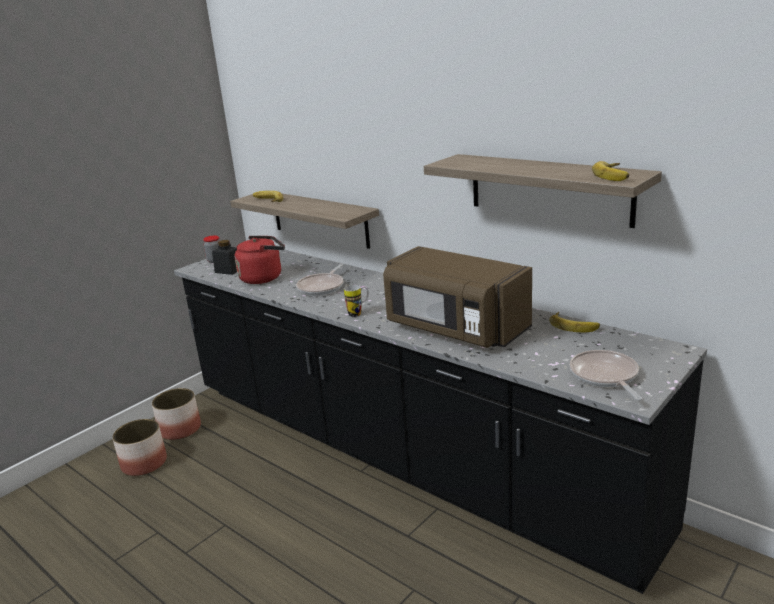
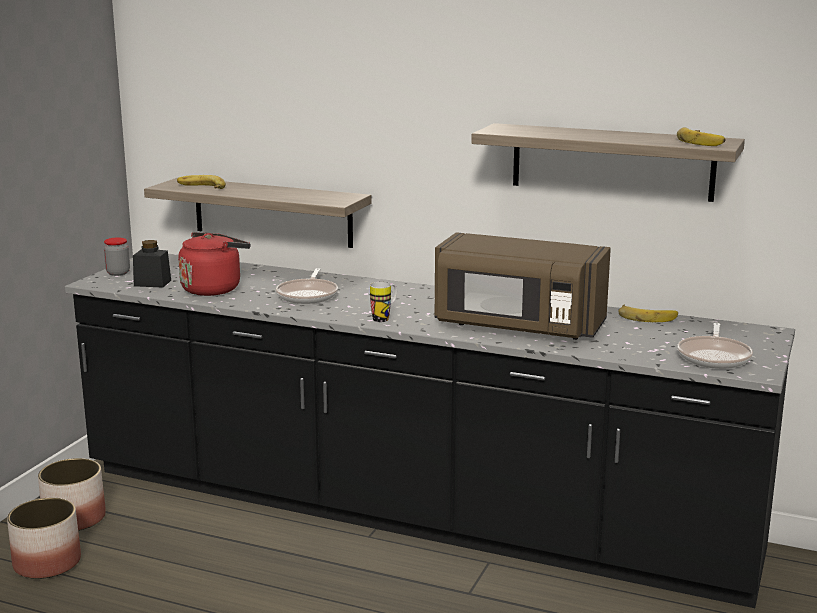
camera: 20 degrees left, 5 degrees down
frying pan [570,350,642,401] -> frying pan turned 135 degrees counterclockwise [677,323,753,369]

